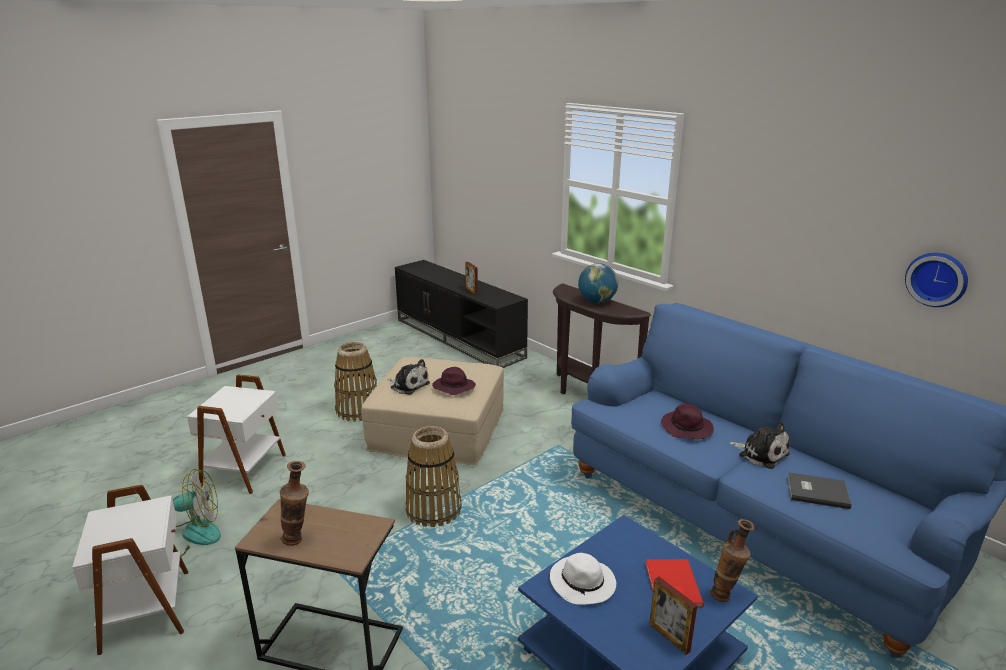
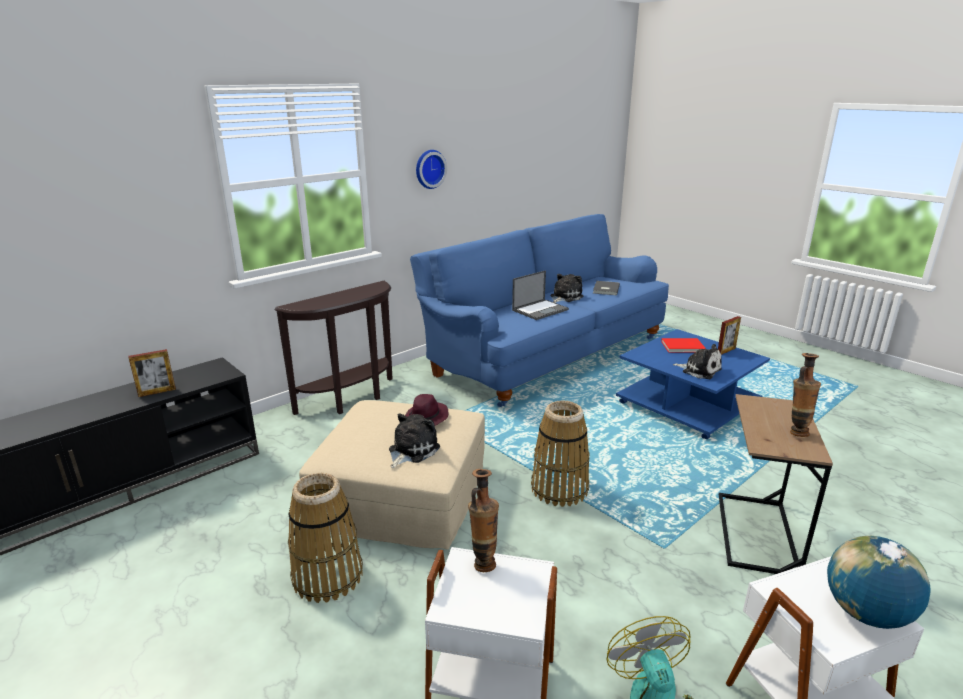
camera: 90 degrees left, 0 degrees up
white hat [550,553,616,605] -> plush toy [673,344,722,379]
globe [578,263,618,303] -> globe moved to [827,536,931,629]
purple hat [661,404,714,439] -> laptop [512,270,569,320]
vase [710,519,754,602] -> vase moved to [468,469,499,572]
wall clock [905,253,968,307] -> wall clock moved to [416,150,447,189]

